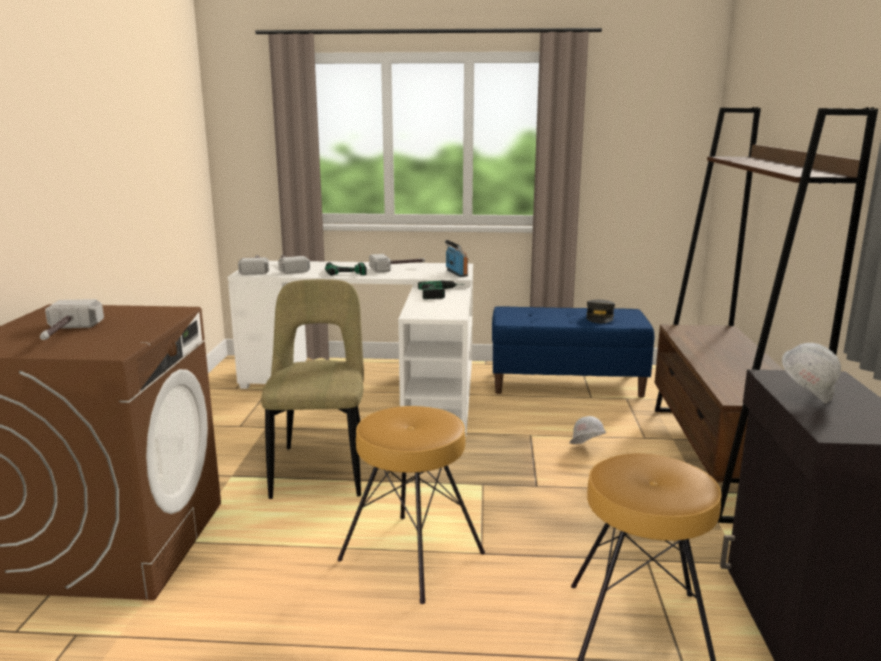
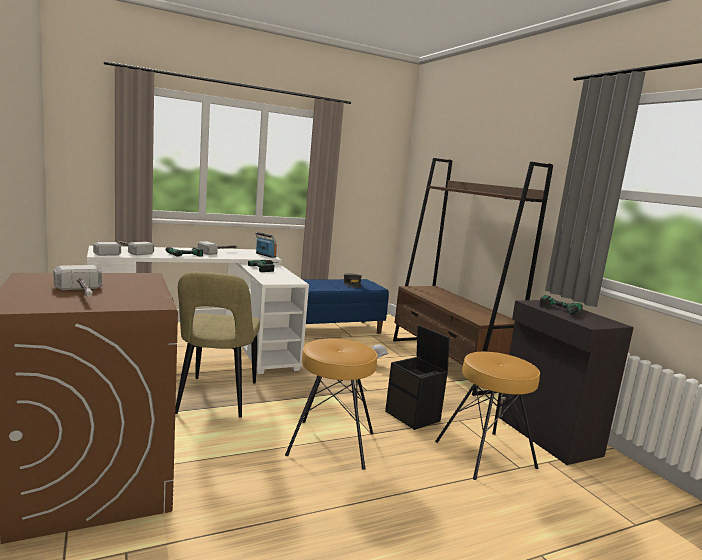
camera: 30 degrees left, 5 degrees down
beige chair [261,279,364,499] -> beige chair turned 150 degrees counterclockwise [175,272,260,418]
white hard hat [782,343,841,404] -> power drill [539,295,583,315]
none -> black storage box [385,325,450,430]

